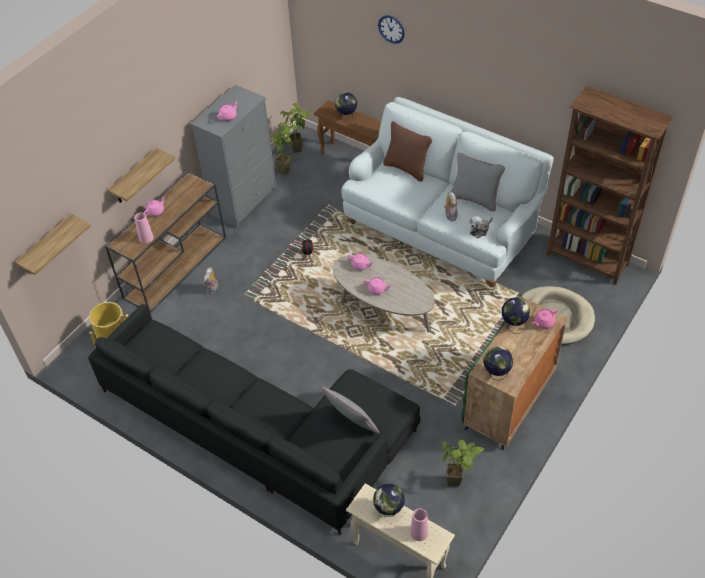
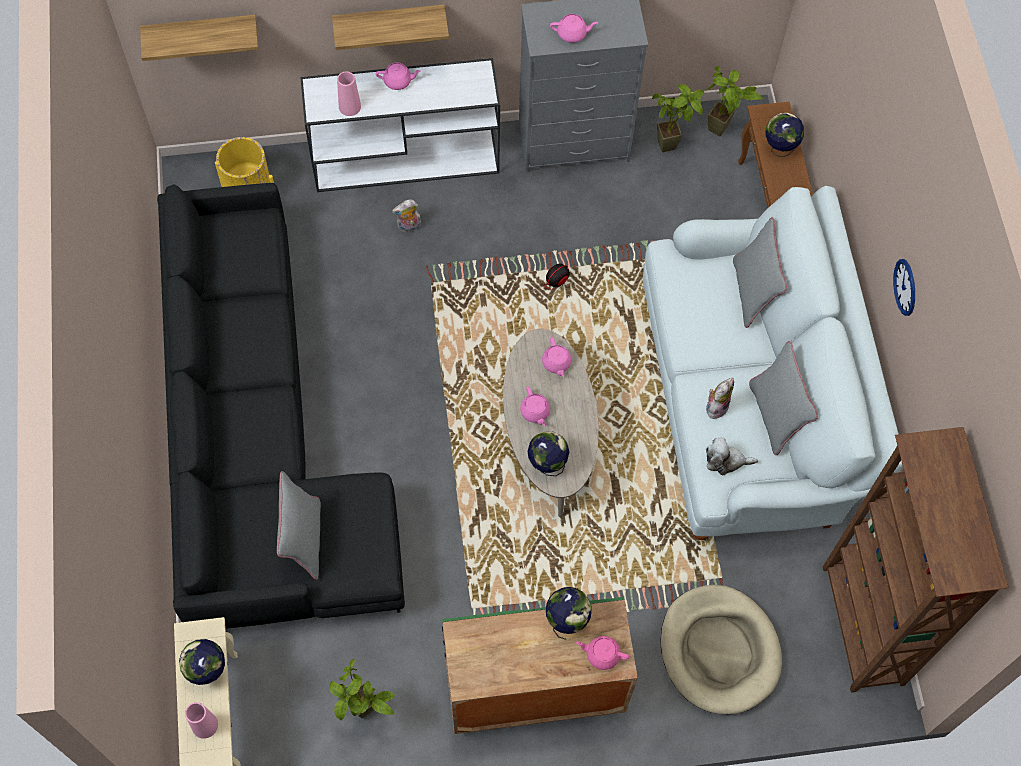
camera: 45 degrees right, 15 degrees up
brown console table [105,172,226,313] -> white console table [300,58,500,192]
wall clock [378,15,405,44] -> wall clock moved to [893,259,915,316]
brown pillow [383,121,432,182] -> grey pillow [733,217,787,328]
globe [483,346,513,380] -> globe moved to [528,431,569,476]

